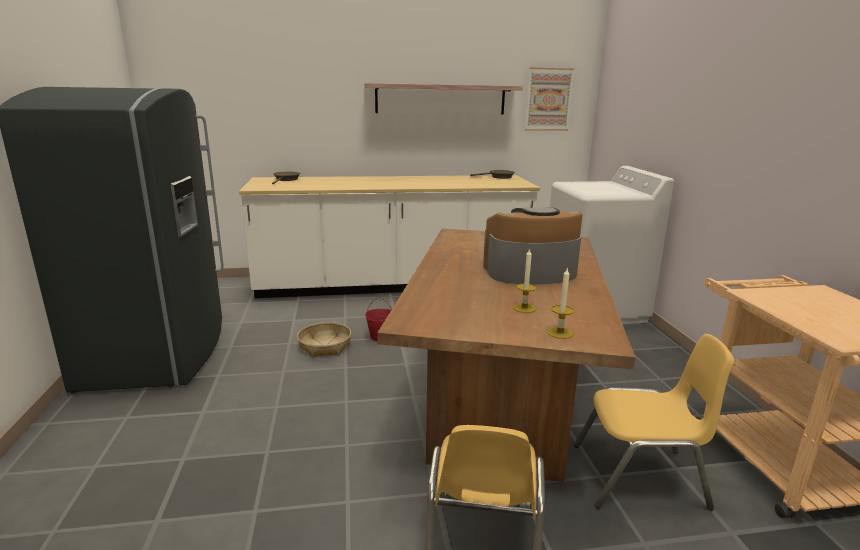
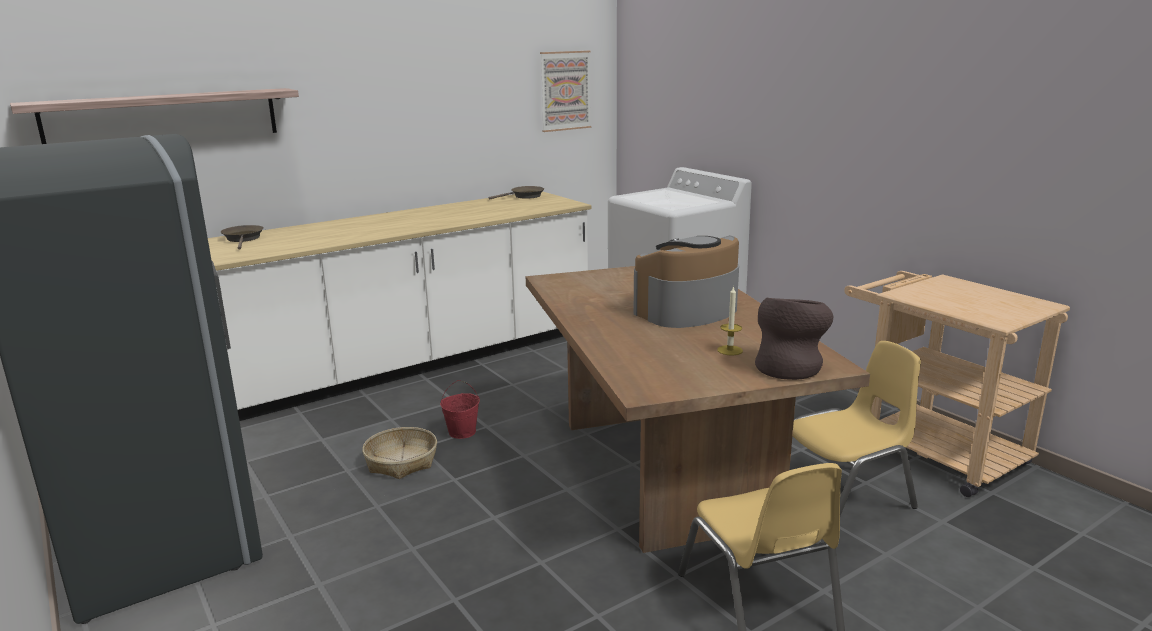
camera: 25 degrees left, 0 degrees up
shelf [364,83,523,114] -> shelf moved to [10,88,299,144]
candle [547,267,574,339] -> brown vase [755,298,833,380]

